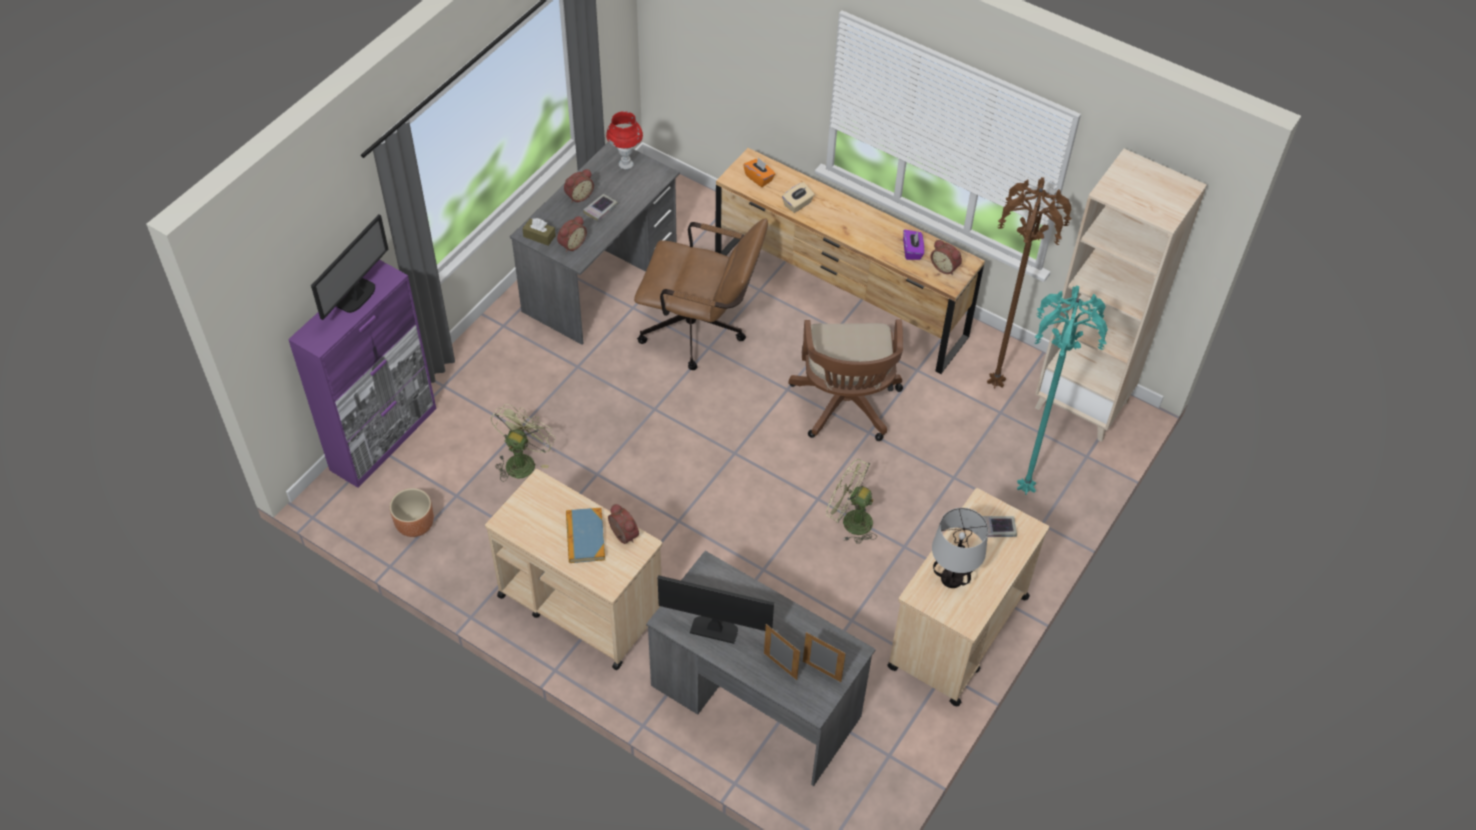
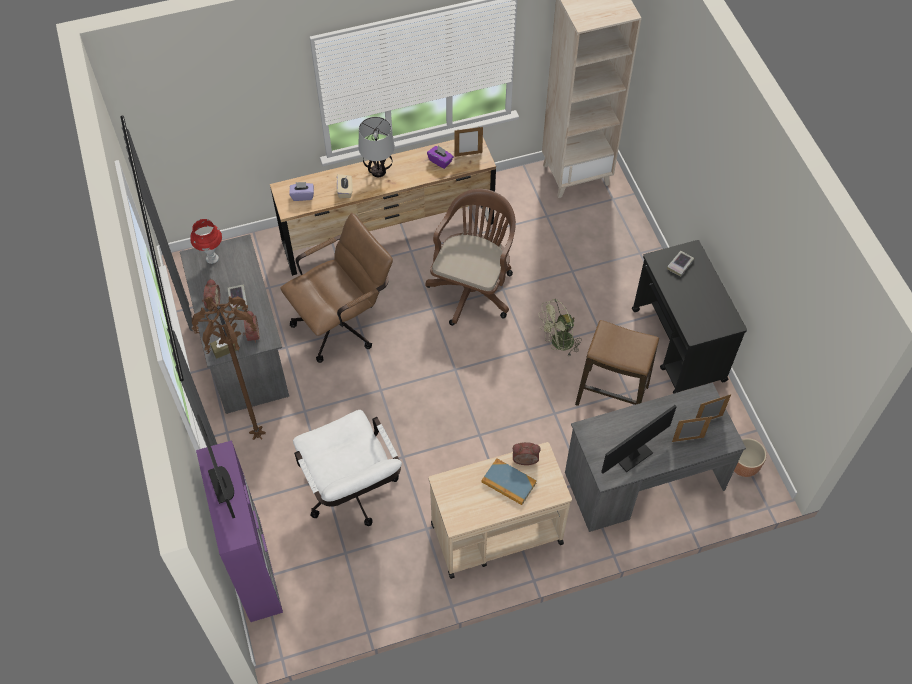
camera: 50 degrees left, 5 degrees up
brown planter [390,488,434,537] -> brown planter moved to [734,438,766,477]
green fan [491,404,555,482] -> white office chair [293,410,402,526]
orange tissue box [743,158,775,187] -> purple tissue box [289,182,314,201]
brown office chair [788,319,903,441] -> brown office chair turned 105 degrees counterclockwise [425,189,516,326]
beige cart [887,488,1049,707] -> black cart [632,240,747,394]
alarm clock [931,240,962,275] -> picture frame [454,126,483,157]
table lamp [932,508,988,588] -> table lamp moved to [358,117,395,177]
brown floor lamp [987,177,1072,389] -> brown floor lamp moved to [191,296,266,440]
turquoise floor lamp [1017,286,1108,495] -> none
none -> stool [575,320,659,406]

